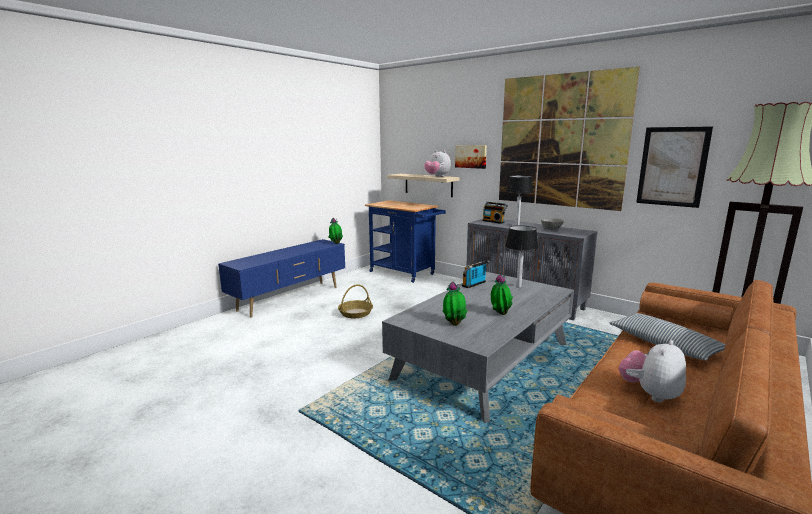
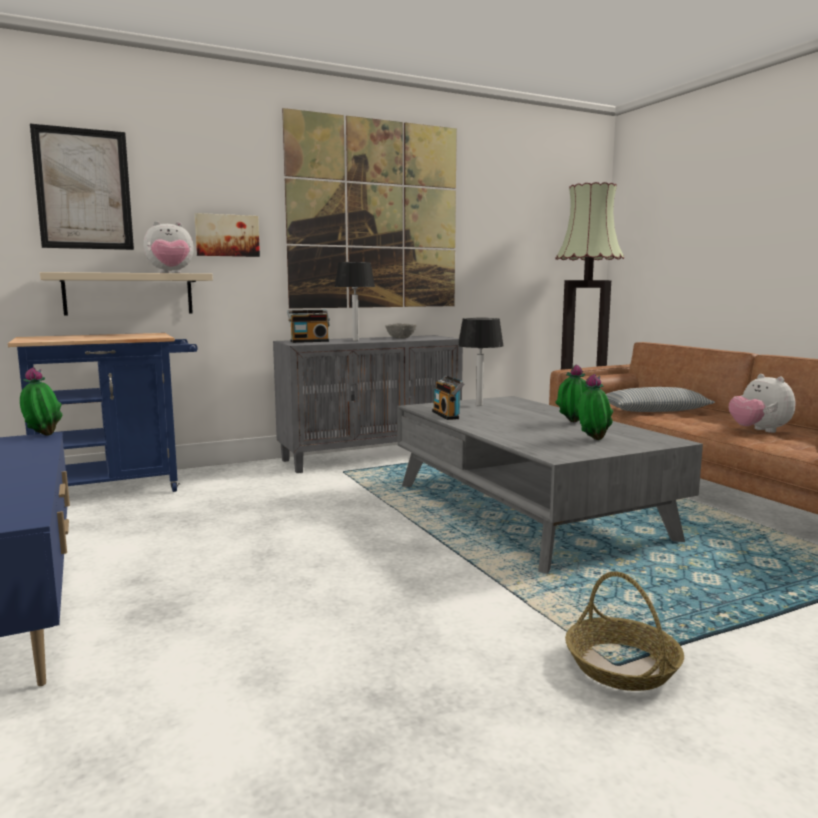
camera: 65 degrees left, 5 degrees down
basket [338,284,373,318] -> basket moved to [565,571,684,691]
picture [636,126,713,208] -> picture moved to [30,124,134,250]

